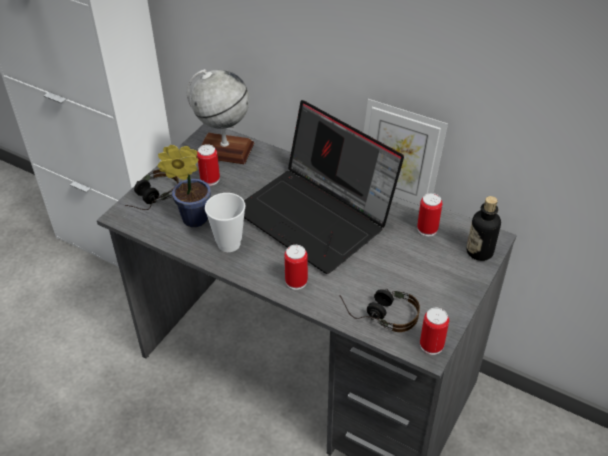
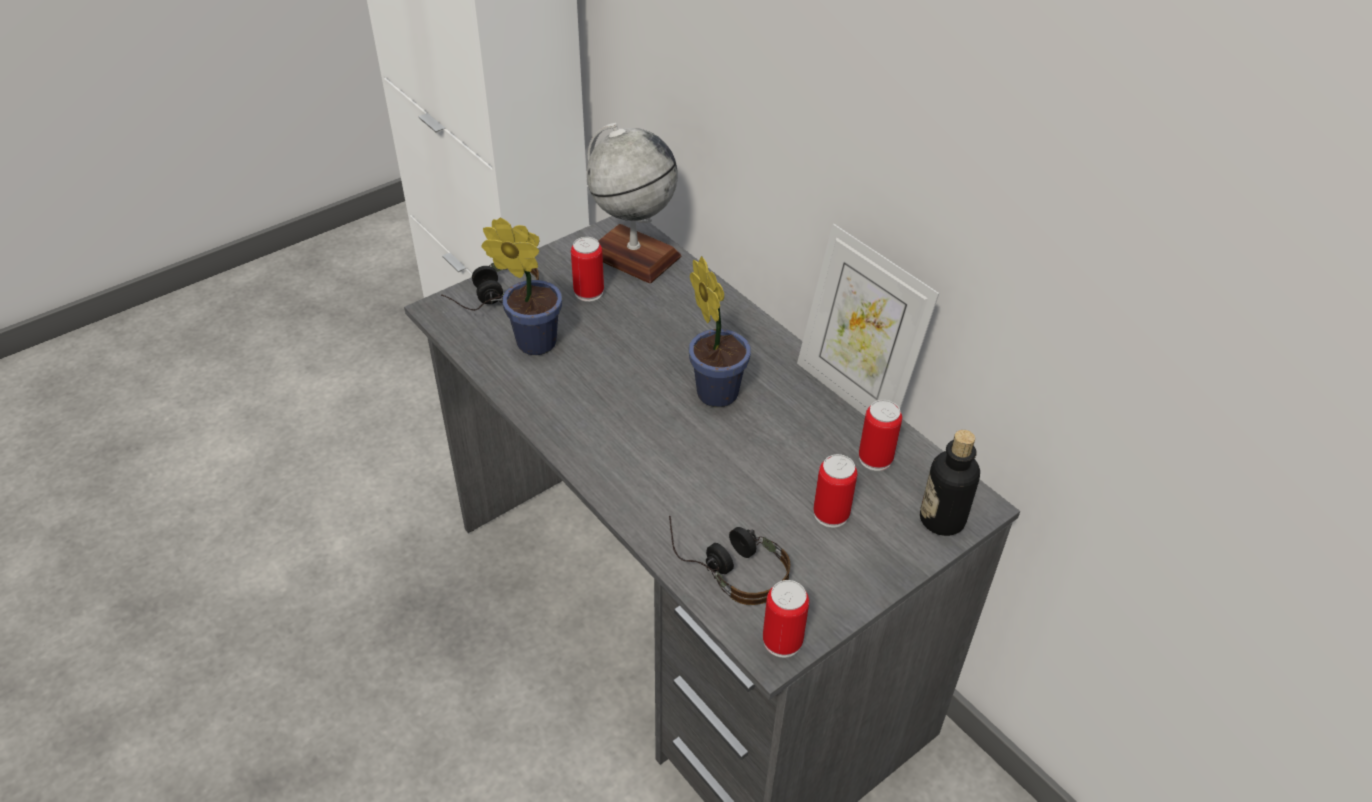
camera: 20 degrees right, 0 degrees up
cup [205,193,245,252] -> none
laptop [244,100,404,274] -> potted plant [689,256,751,407]
can [284,245,308,290] -> can moved to [813,454,857,528]

